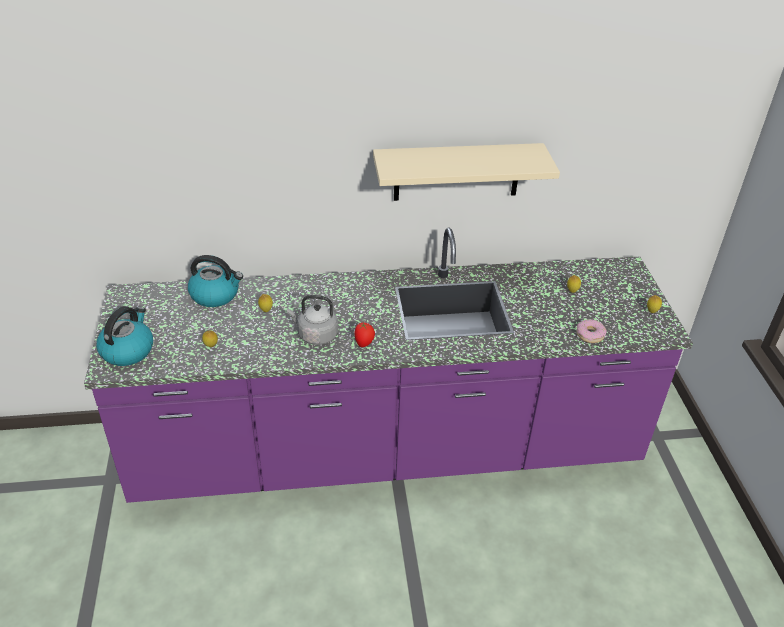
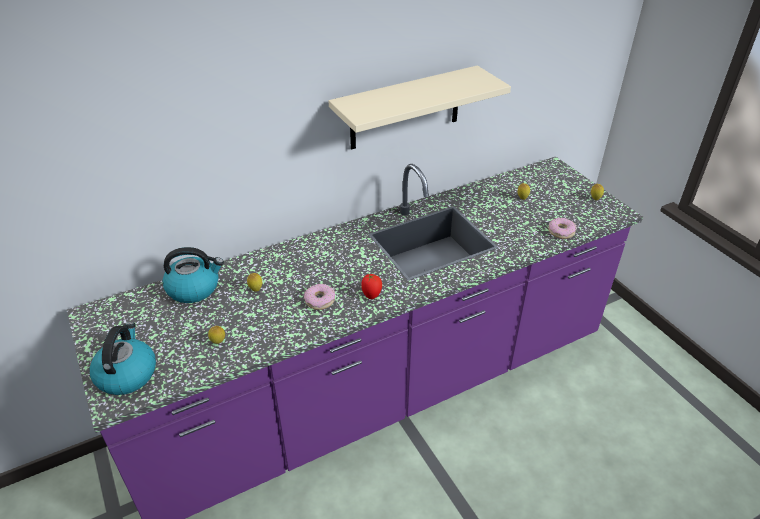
camera: 20 degrees left, 0 degrees up
grey kettle [287,295,338,345] -> donut [304,284,335,310]

